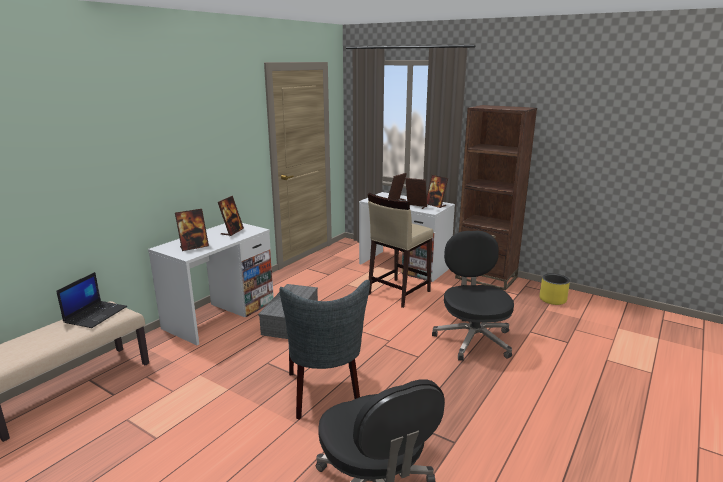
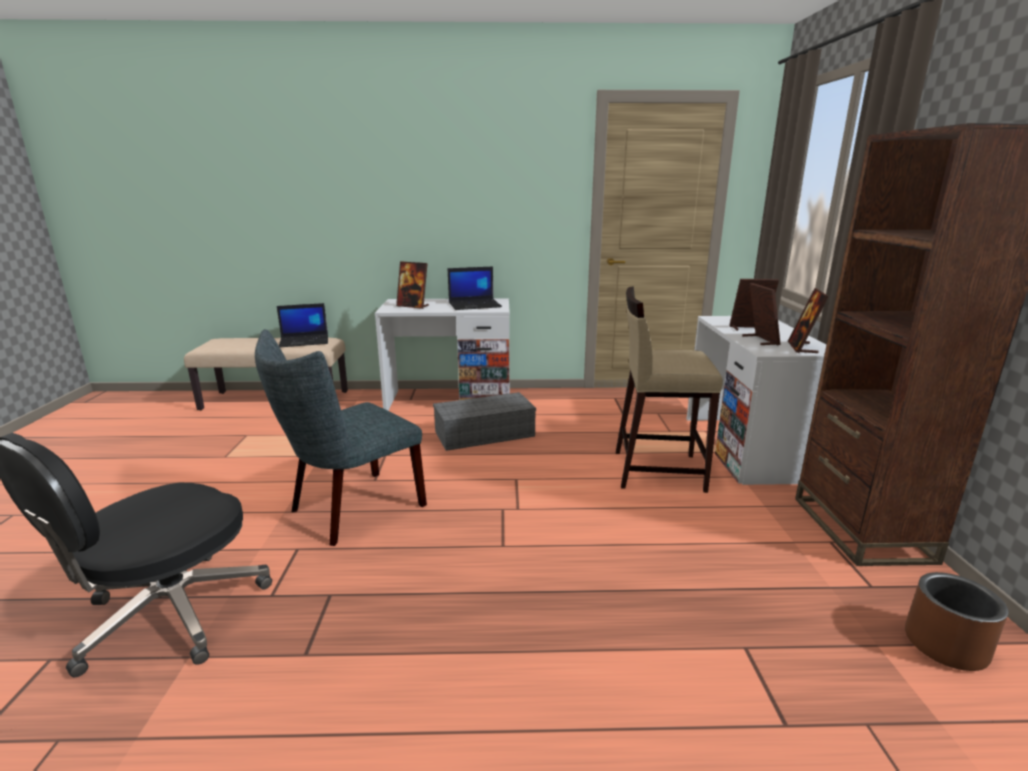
camera: 55 degrees right, 0 degrees up
picture frame [218,196,244,236] -> laptop [448,266,502,310]
black office chair [432,231,514,361] -> none
yellow planter [539,274,570,305] -> brown planter [905,572,1008,671]

